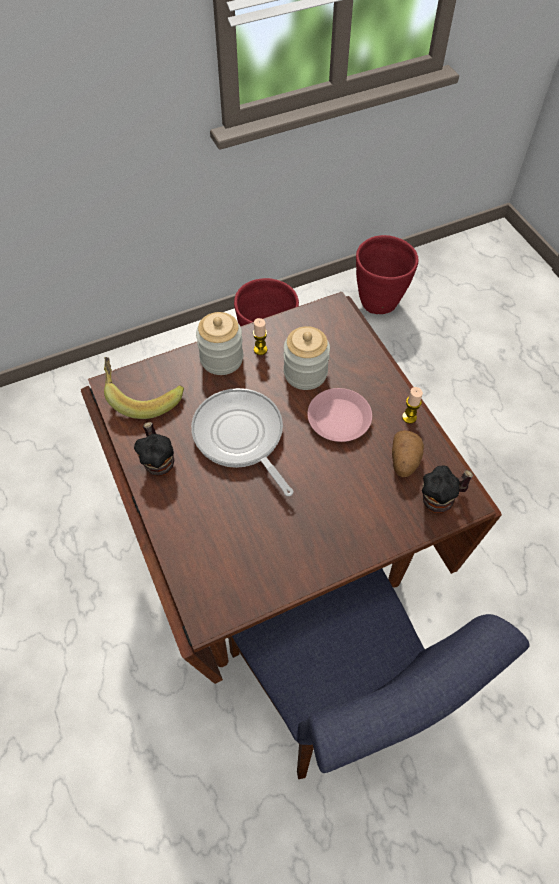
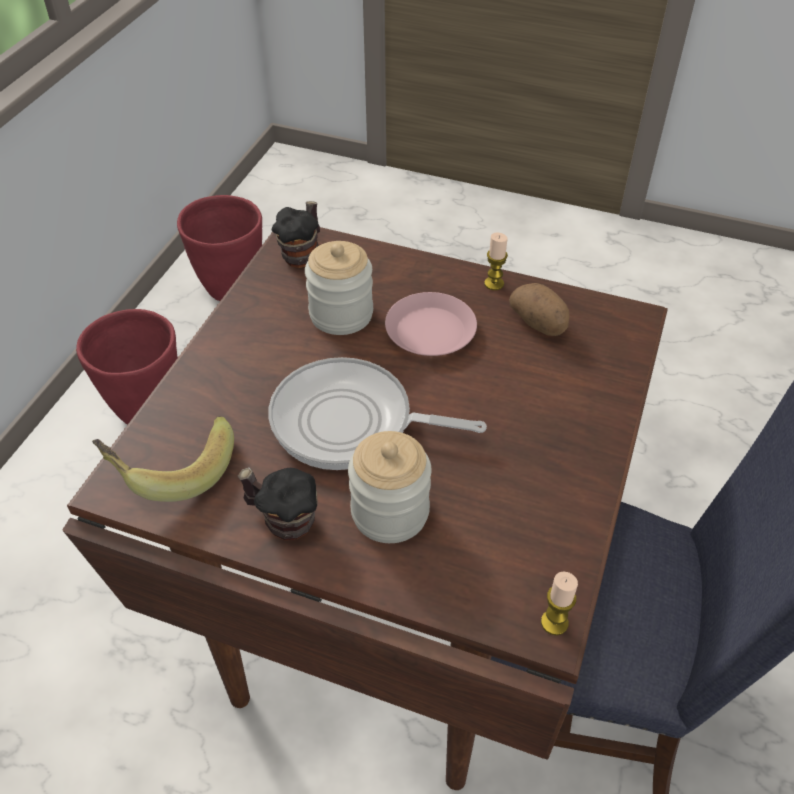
camera: 45 degrees left, 10 degrees down
jar [196,312,243,375] -> jar moved to [348,431,432,543]
candle [253,318,267,355] -> candle moved to [541,571,578,635]
mug [422,465,474,513] -> mug moved to [272,201,320,268]

